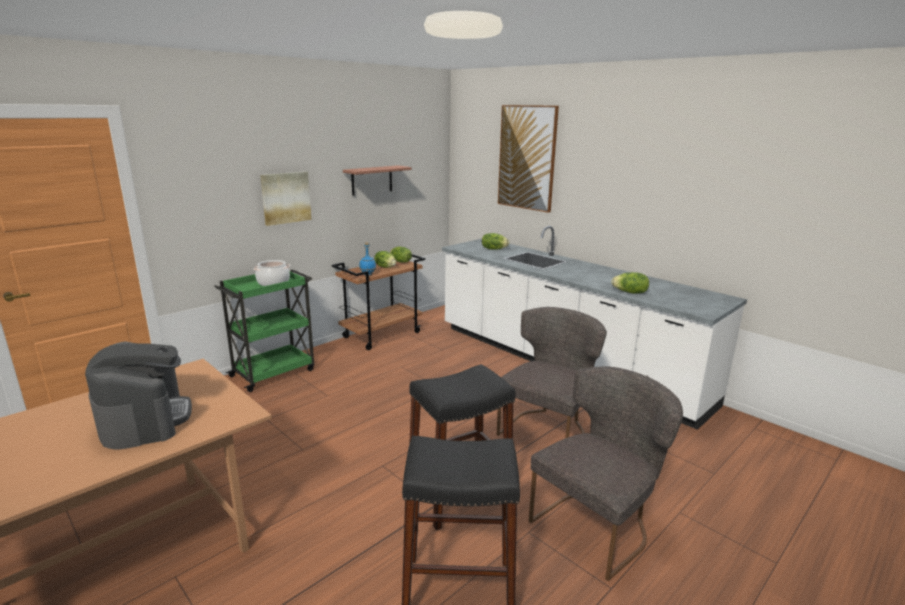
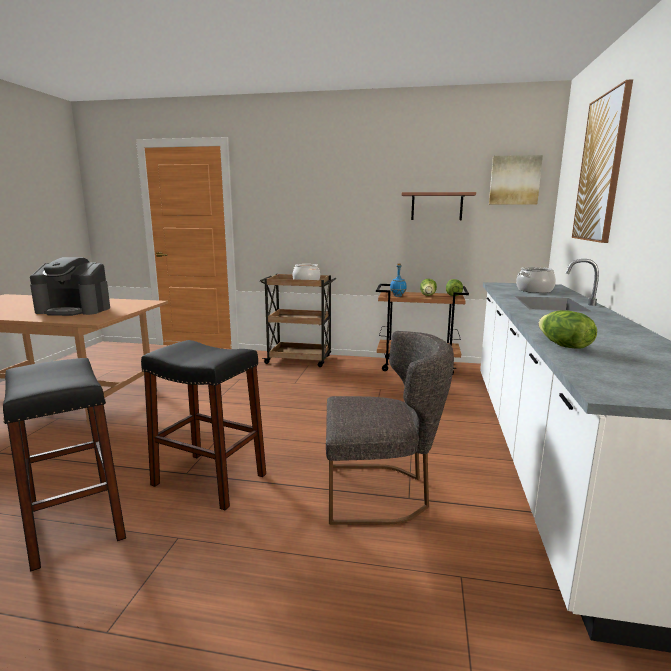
camera: 55 degrees right, 5 degrees down
coffee machine [85,341,192,450] -> coffee machine turned 60 degrees clockwise [30,257,110,316]
green cart [214,269,314,392] -> brown cart [260,274,336,367]
picture [260,171,311,226] -> picture moved to [489,155,543,205]
lettuce [482,233,509,250] -> cooking pot [516,267,556,293]
grey chair [529,366,683,581] -> none

